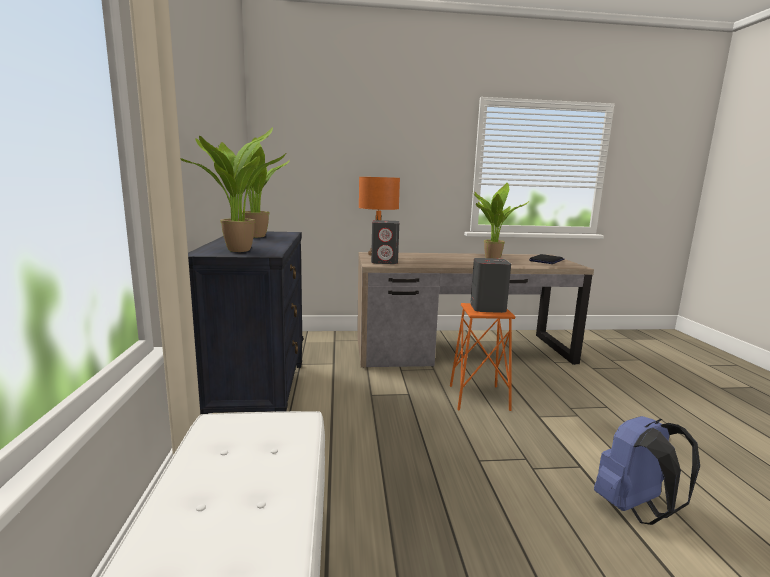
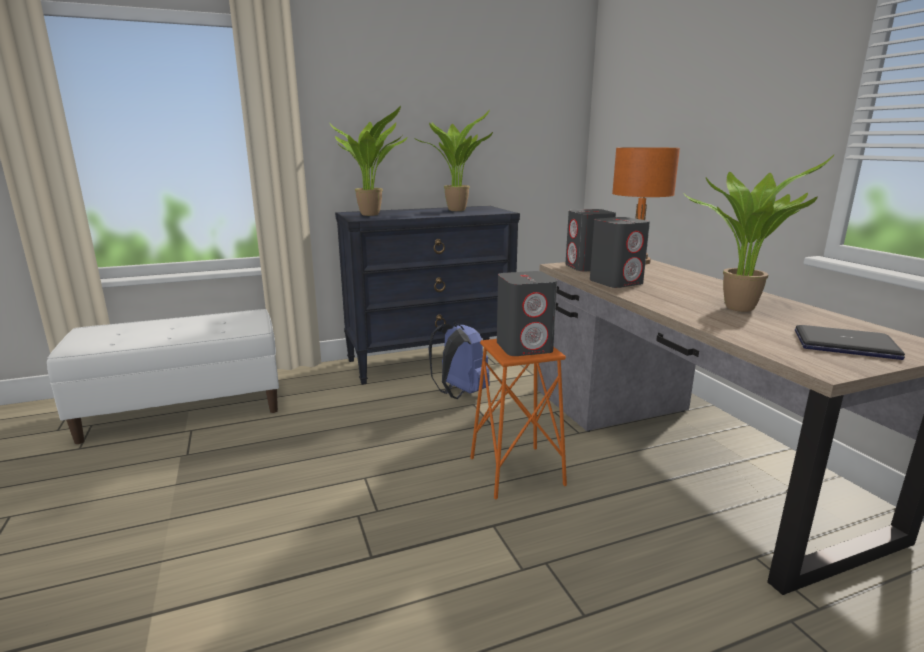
camera: 75 degrees right, 5 degrees up
blue backpack [594,416,700,525] -> blue backpack moved to [428,322,490,399]
none -> grey speaker [590,217,650,288]

